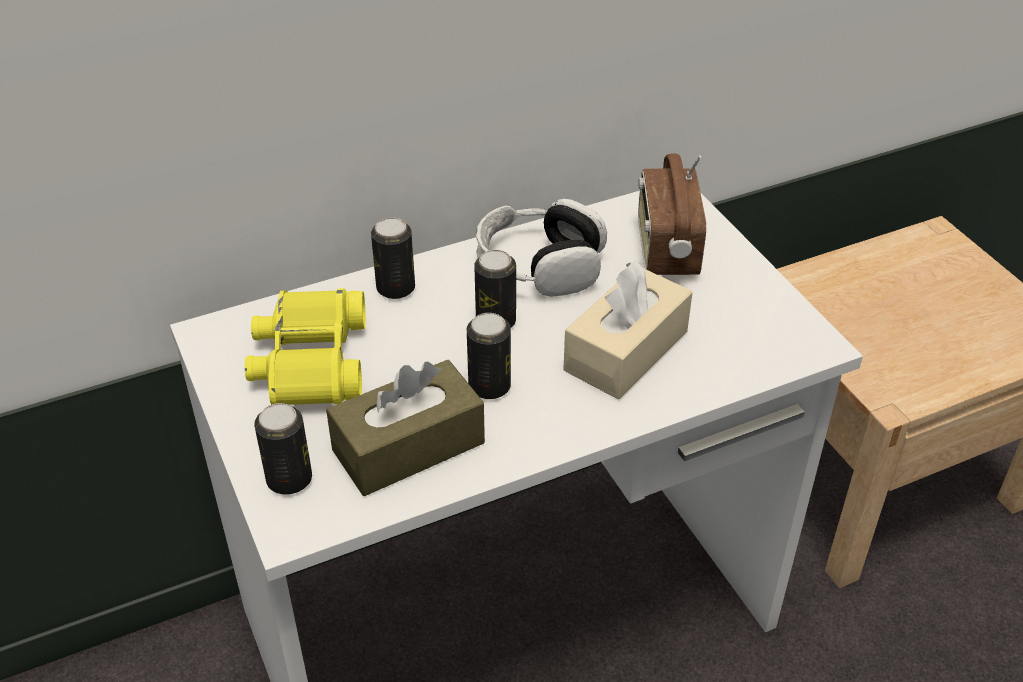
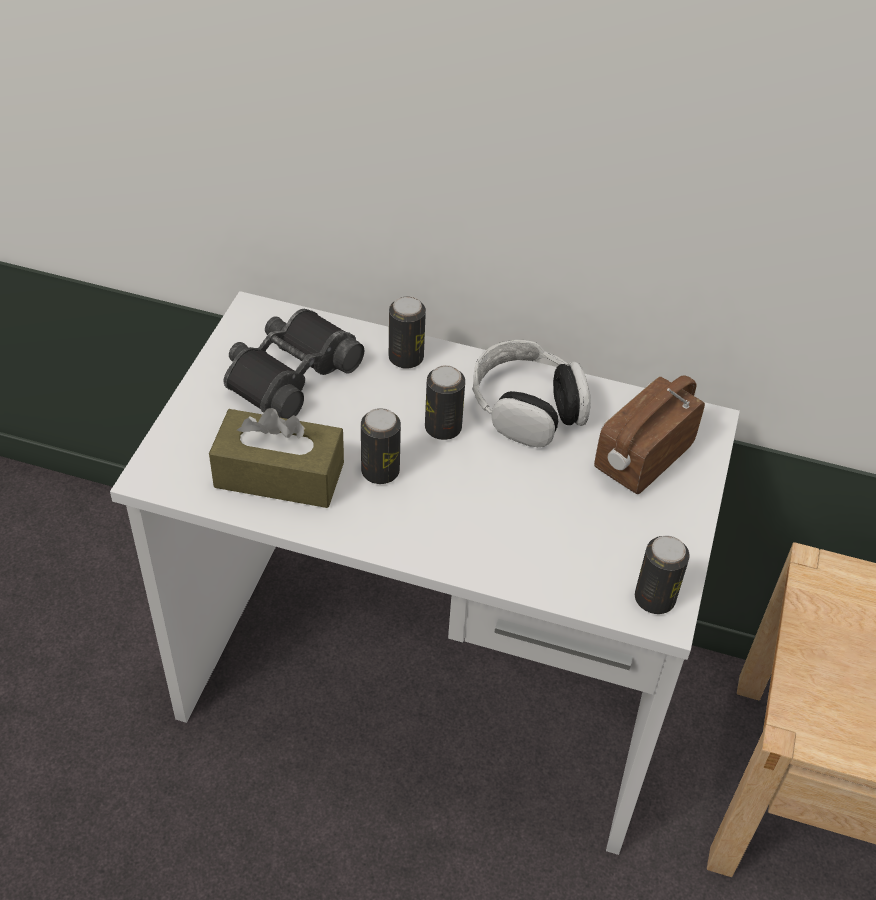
camera: 40 degrees right, 5 degrees up
yellow binoculars [245,288,366,405] -> black binoculars [224,309,364,419]
can [254,403,312,495] -> can moved to [635,536,690,614]
beige tissue box [564,261,693,400] -> none

